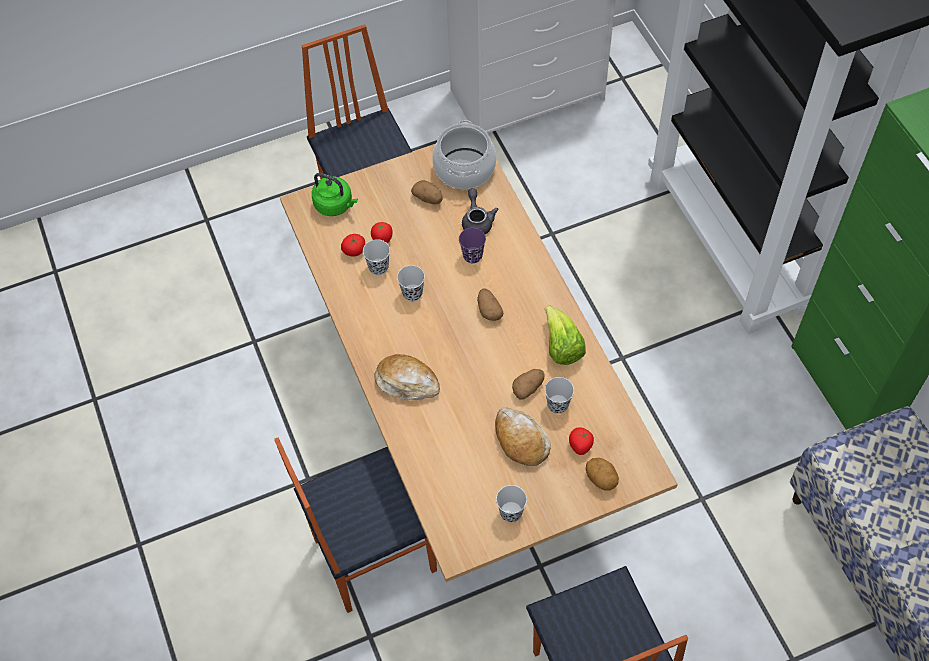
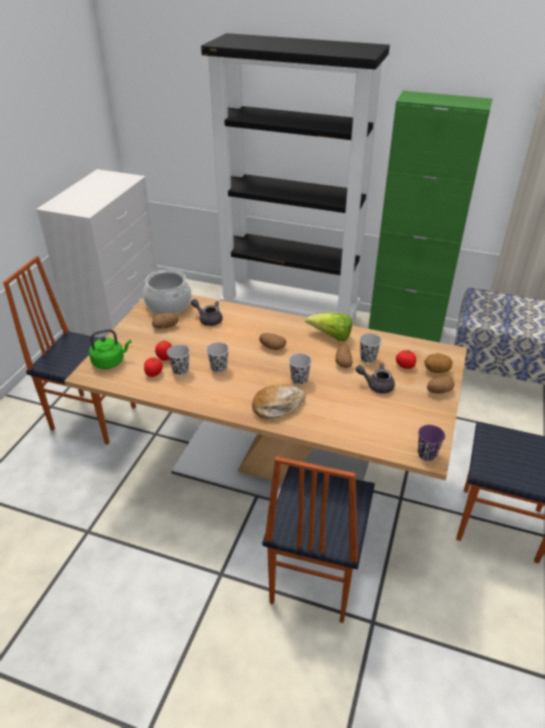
camera: 50 degrees left, 20 degrees down
purple cup [459,228,486,263] -> purple cup moved to [418,425,445,461]
bread [495,408,551,466] -> grey teapot [356,363,395,394]
black cup [496,485,527,522] -> black cup moved to [289,353,312,385]
none -> potato [427,375,454,394]

